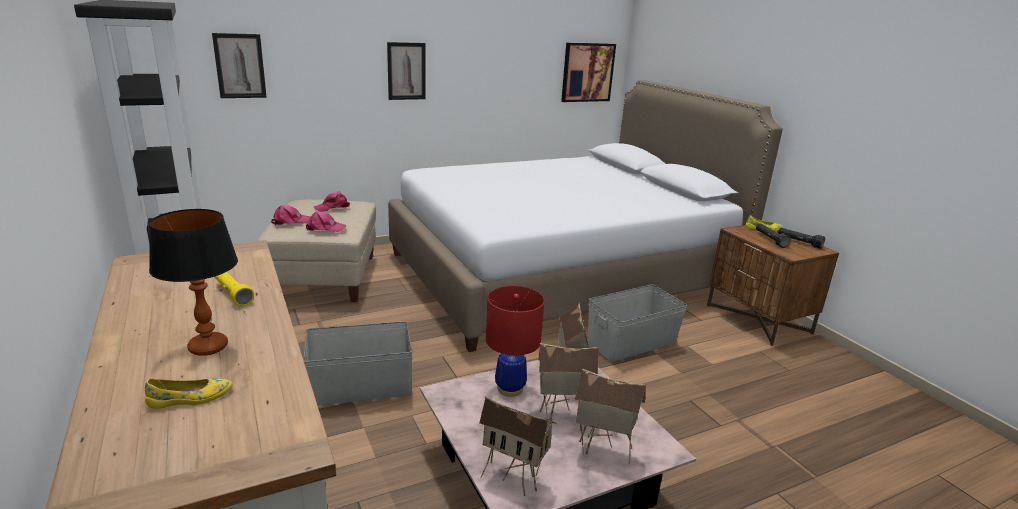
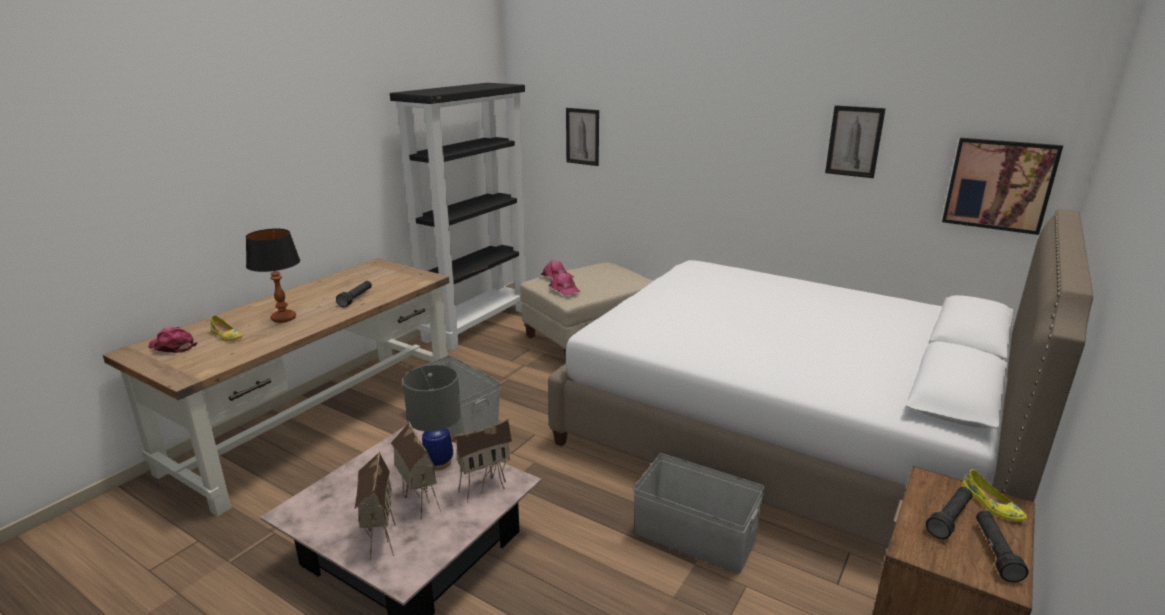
camera: 60 degrees right, 0 degrees up
yellow flashlight [214,272,254,306] -> black flashlight [336,281,372,307]
pink cap [314,191,350,212] -> pink cap moved to [148,327,197,353]
picture [387,42,426,100] -> picture moved to [825,105,886,178]
toy house [479,396,557,496] -> none
red table lamp [486,286,544,397] -> grey table lamp [403,365,461,470]

